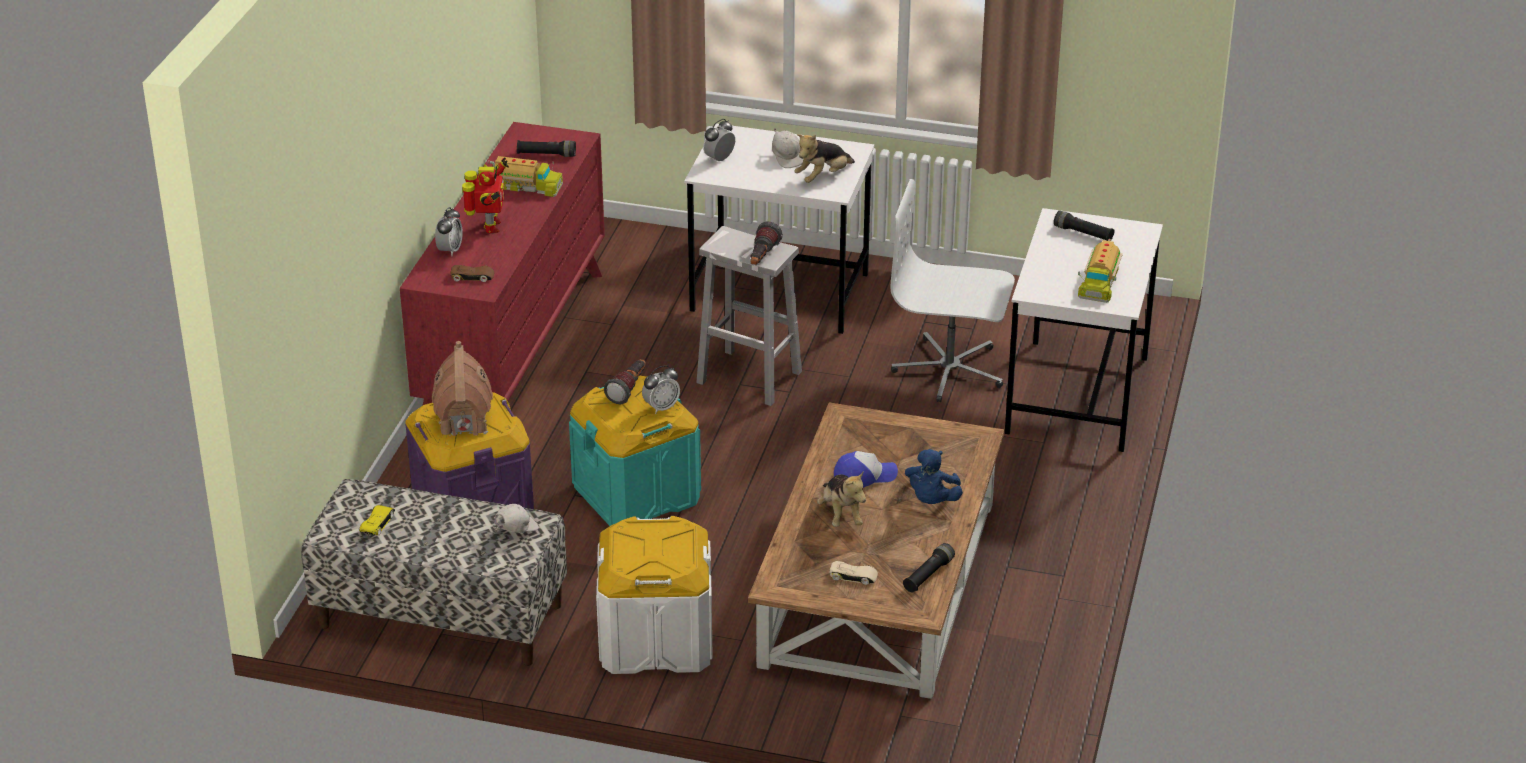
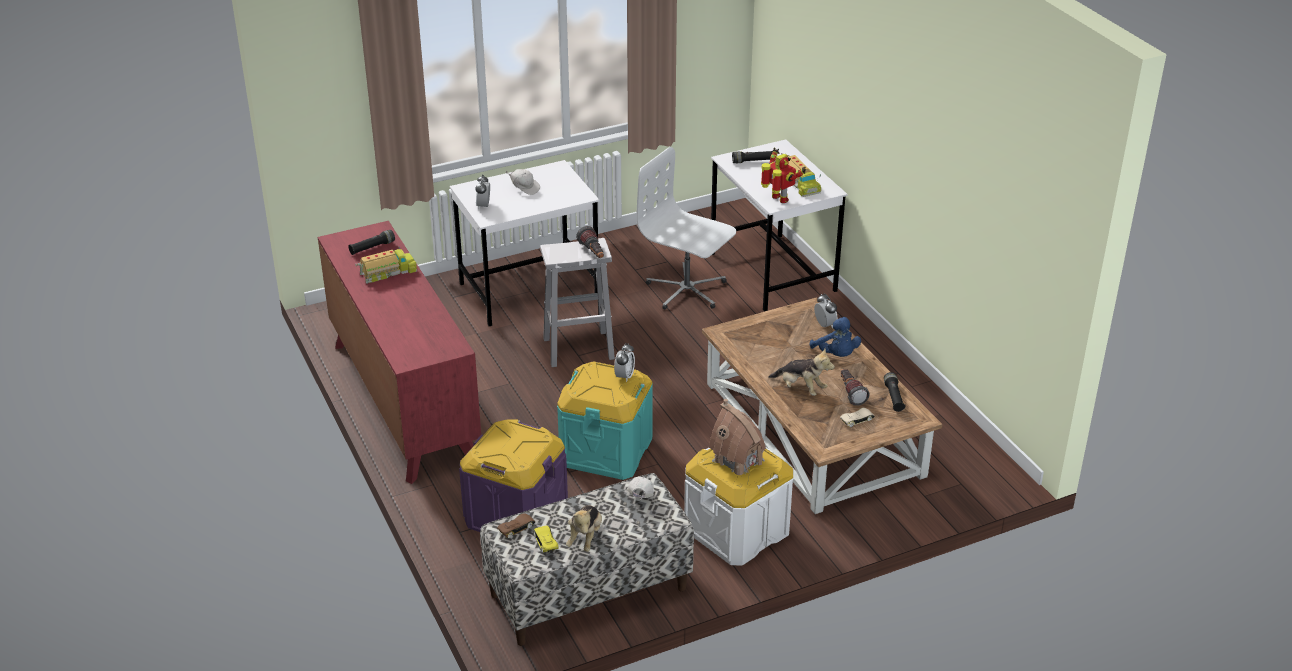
camera: 40 degrees left, 0 degrees up
toy house [432,341,493,437] -> toy house moved to [709,399,766,475]
alarm clock [435,207,463,256] -> alarm clock moved to [814,294,838,328]
brown toy car [450,265,494,282] -> brown toy car moved to [497,513,535,538]
toy robot [462,157,509,234] -> toy robot moved to [761,148,806,203]
flashlight [604,359,646,404] -> flashlight moved to [840,368,870,406]
plush toy [794,134,855,183] -> plush toy moved to [566,505,602,552]
cap [834,451,898,488] -> none
white office chair [890,179,1015,402] -> white office chair turned 60 degrees clockwise [636,147,736,310]

